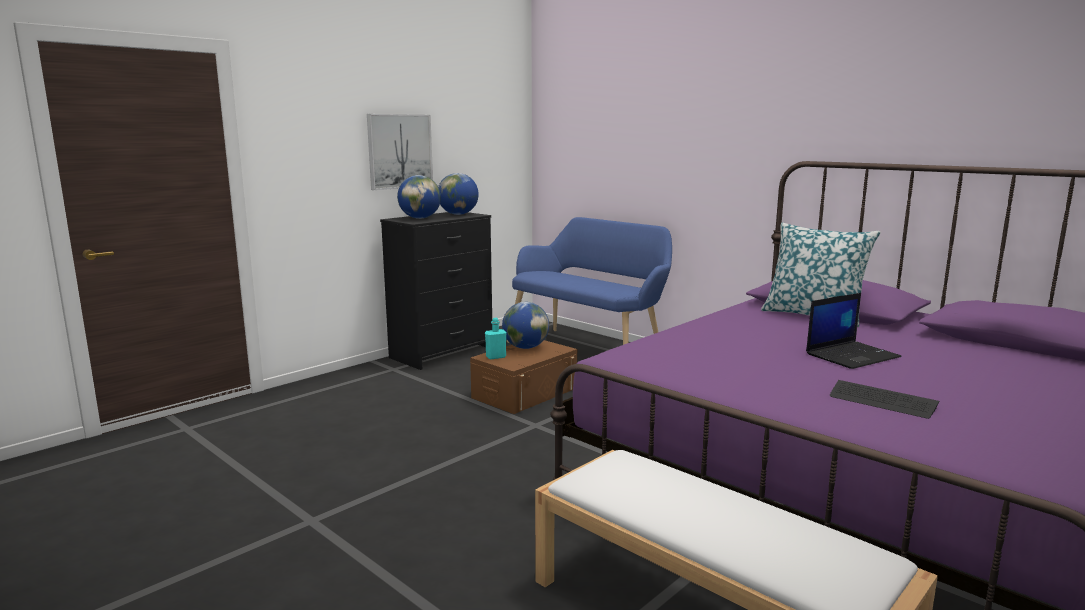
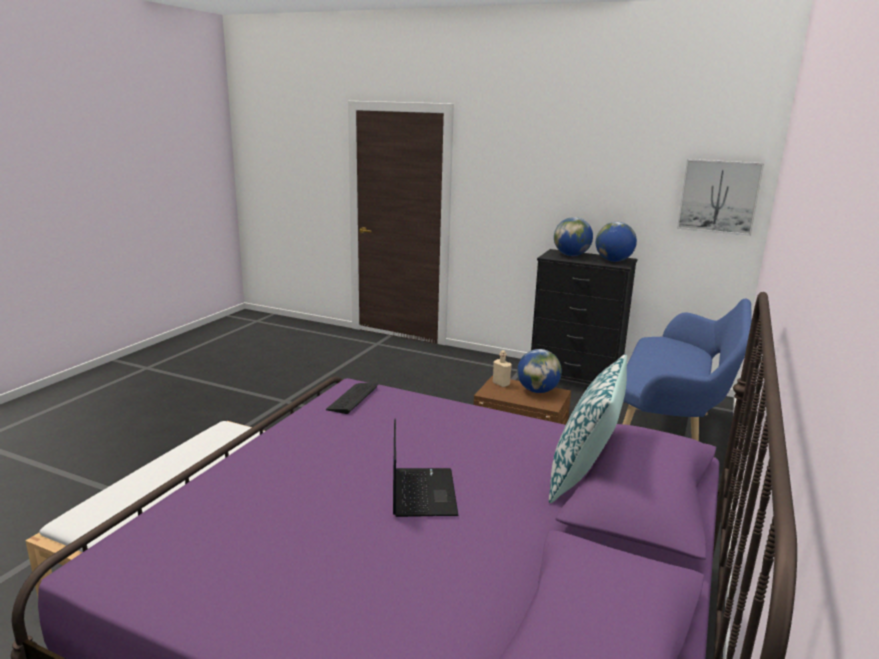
camera: 70 degrees right, 5 degrees up
picture [367,114,433,190] -> picture moved to [677,159,764,236]
turquoise bottle [485,318,506,360] -> beige bottle [493,350,512,387]
laptop [806,293,902,369] -> laptop turned 135 degrees counterclockwise [393,418,459,517]
keyboard [830,380,939,419] -> keyboard moved to [326,382,378,414]

